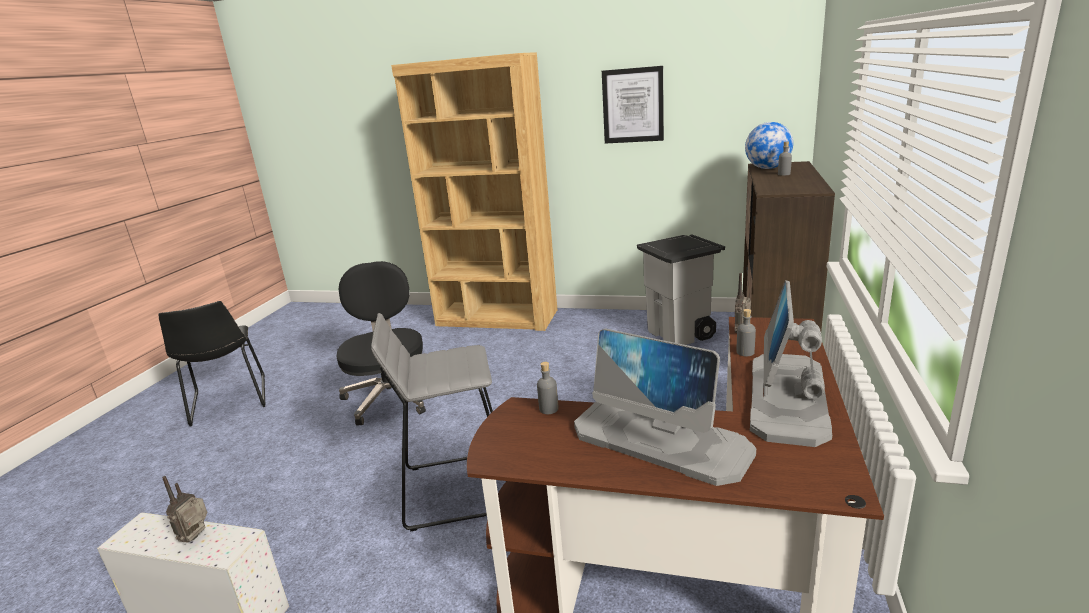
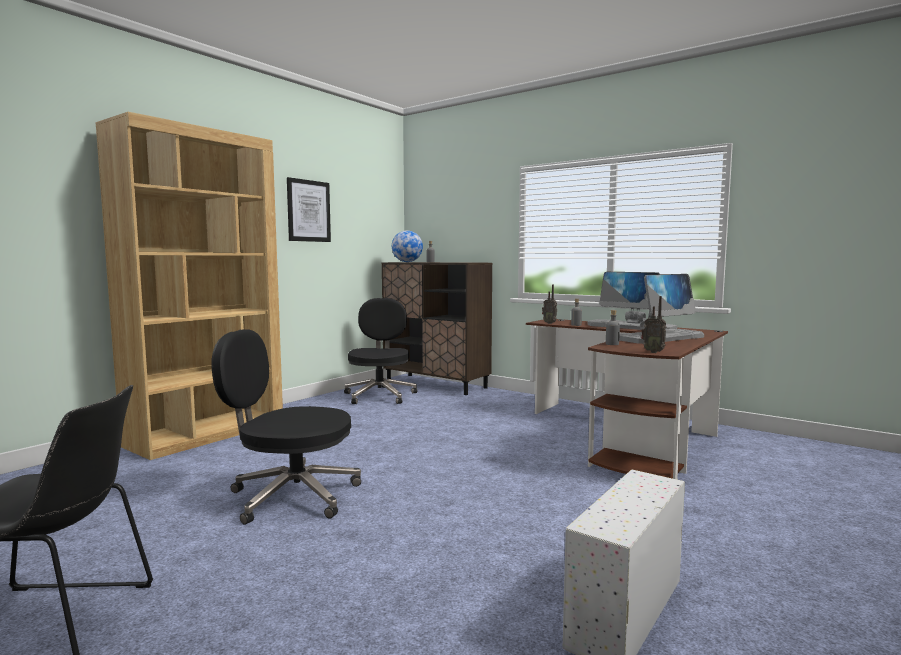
camera: 70 degrees left, 15 degrees down
radio [162,476,207,542] -> radio moved to [641,296,666,353]
grey stool [371,313,493,531] -> none
grey trash can [637,235,725,345] -> black office chair [344,298,417,404]

